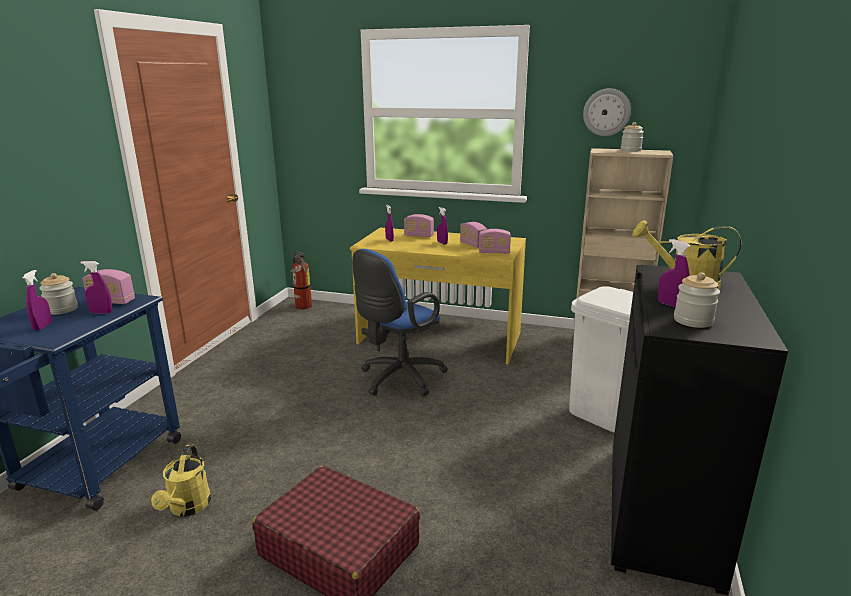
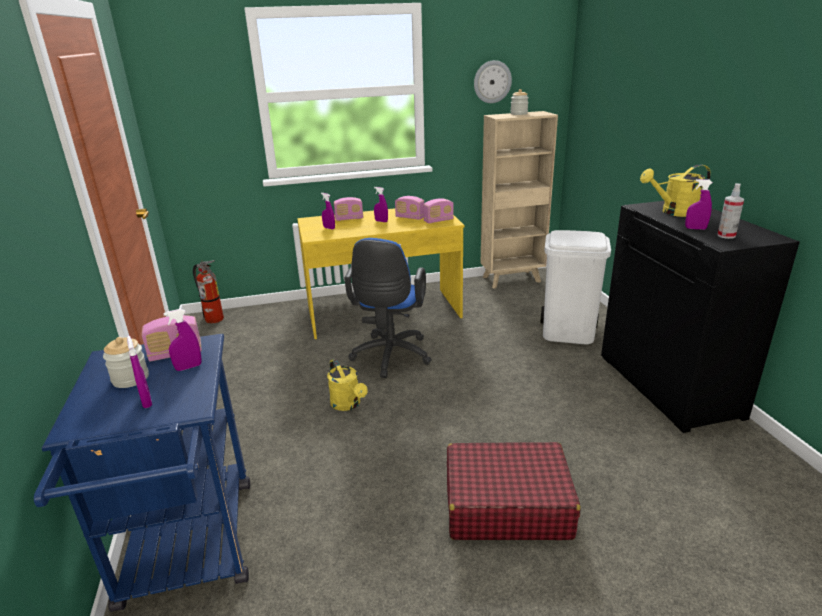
camera: 30 degrees left, 5 degrees up
yellow watering can [151,445,211,517] -> yellow watering can moved to [327,359,368,411]
jar [674,272,720,328] -> spray bottle [717,183,744,239]

